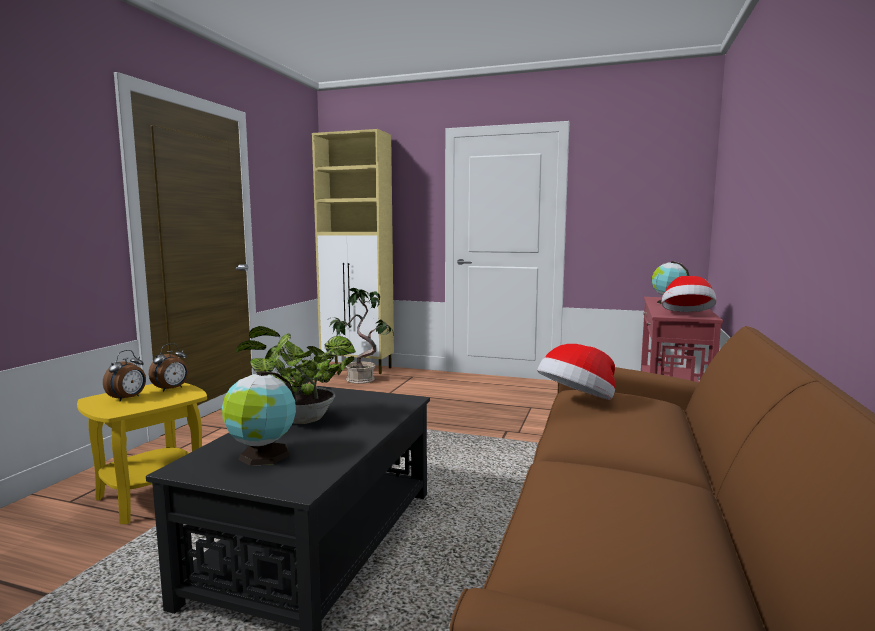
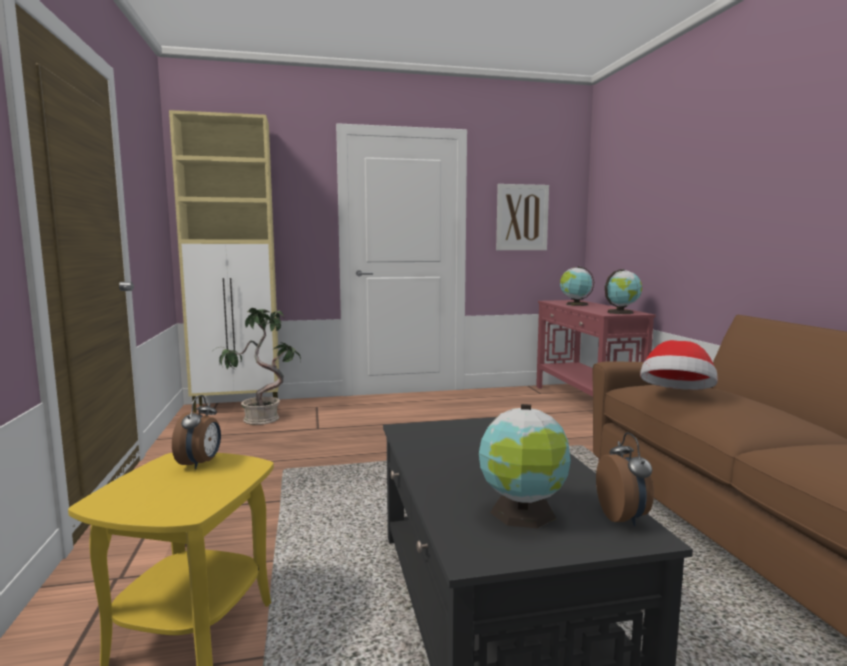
camera: 30 degrees left, 0 degrees up
alarm clock [103,350,146,402] -> alarm clock moved to [596,432,654,526]
potted plant [235,326,356,424] -> none
hat [661,276,717,312] -> globe [605,269,642,314]
none -> picture [496,184,549,250]

